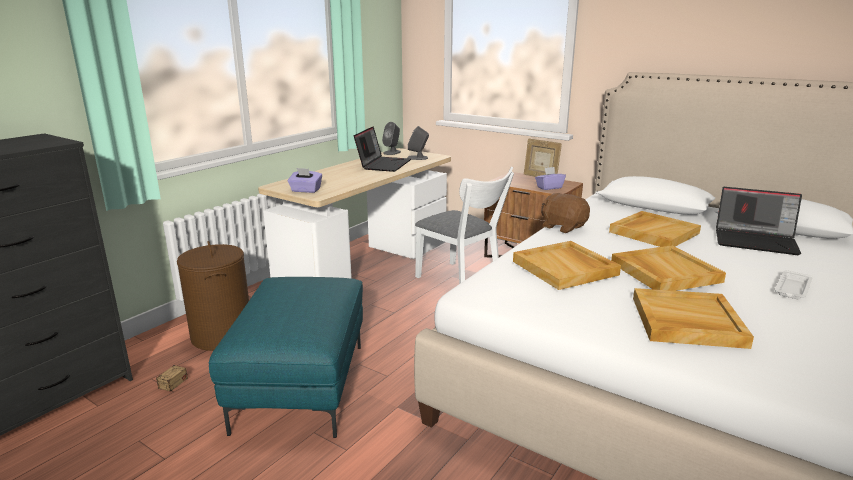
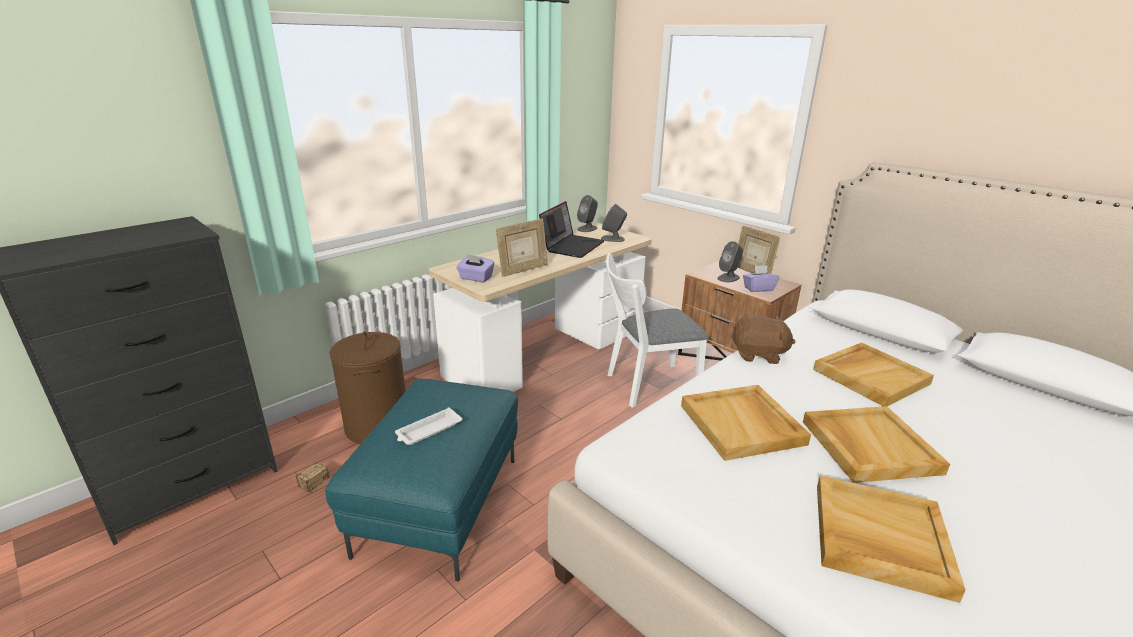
camera: 10 degrees right, 5 degrees up
white chair [415,167,514,284] -> white chair turned 105 degrees clockwise [605,253,709,408]
brown plush toy [541,193,590,233] -> brown plush toy turned 135 degrees clockwise [731,315,795,364]
laptop [716,187,802,255] -> none
white tray [775,270,813,300] -> white tray moved to [395,407,462,445]
none -> picture frame [496,219,548,277]
none -> grey speaker [717,241,743,282]

